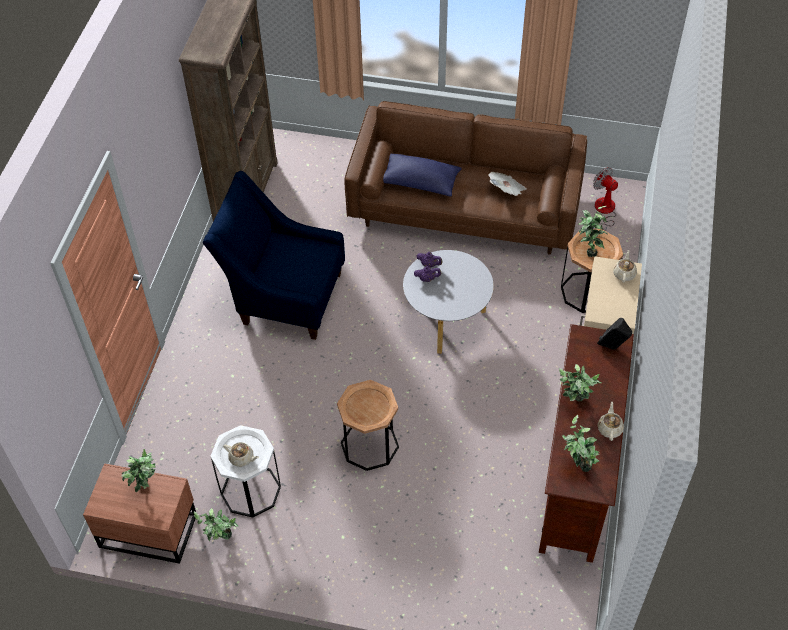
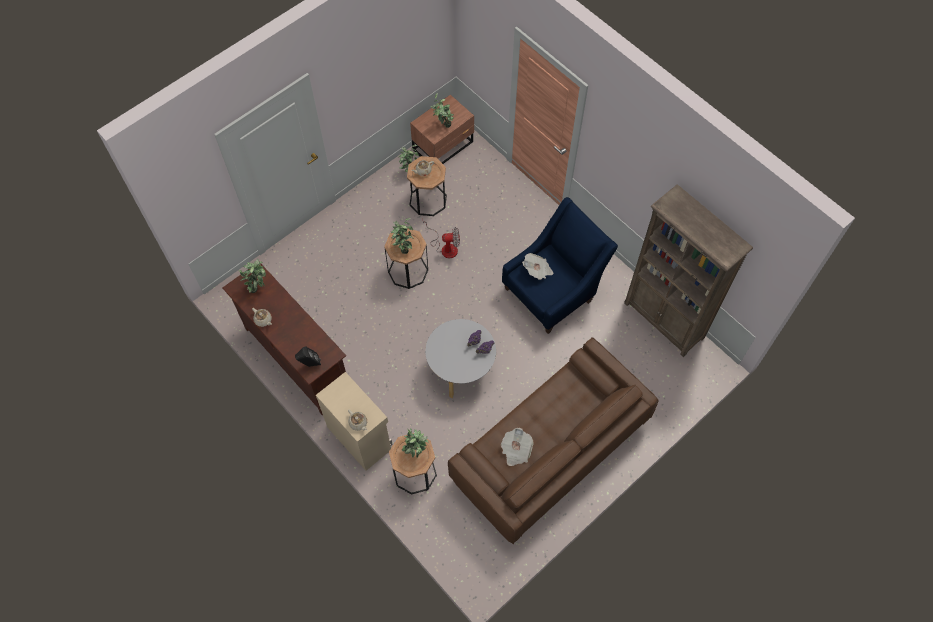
camera: 125 degrees right, 10 degrees up
white side table [211,425,281,518] -> brown side table [407,156,447,216]
blue pillow [383,154,462,197] -> none
potted plant [559,364,601,402] -> potted plant moved to [391,218,414,254]
fan [593,167,618,231] -> fan moved to [423,221,460,258]
none -> newspaper [522,253,553,280]

